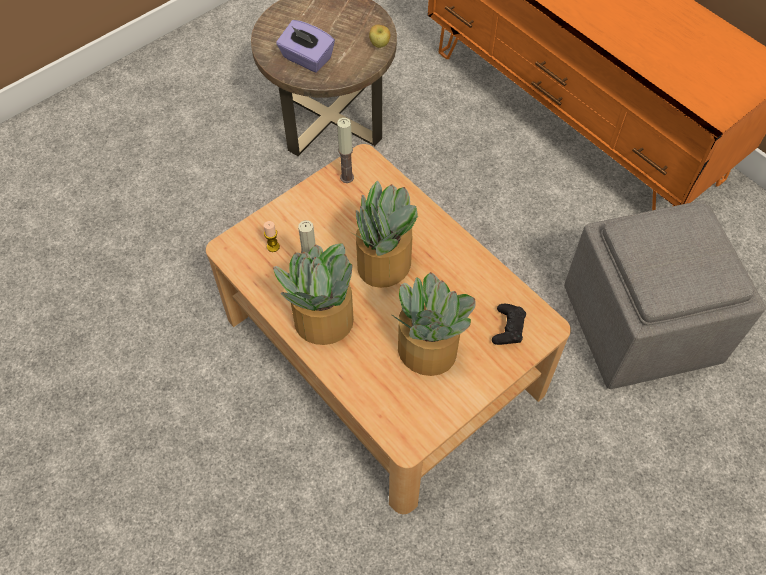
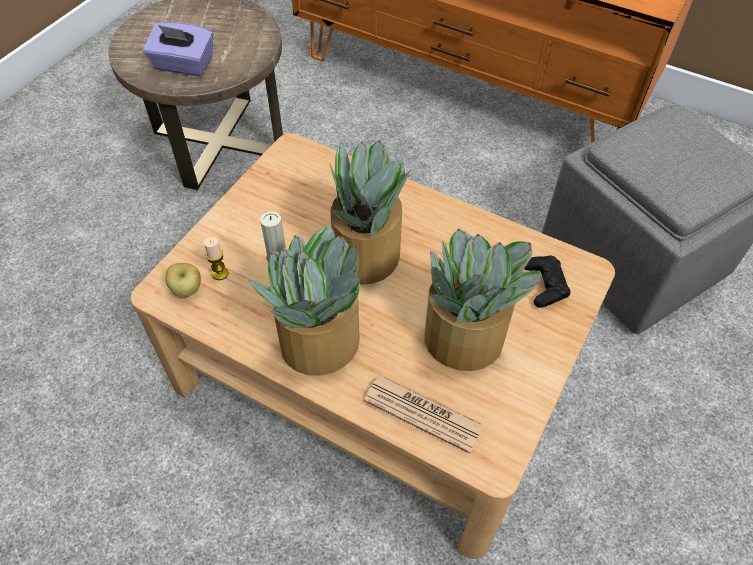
camera: 20 degrees left, 5 degrees down
candle [337,118,354,183] -> none
apple [369,24,390,48] -> apple moved to [165,263,201,297]
none -> newspaper [364,375,484,454]

